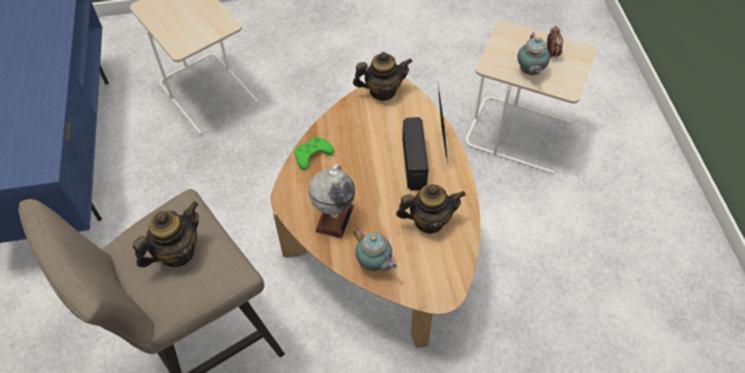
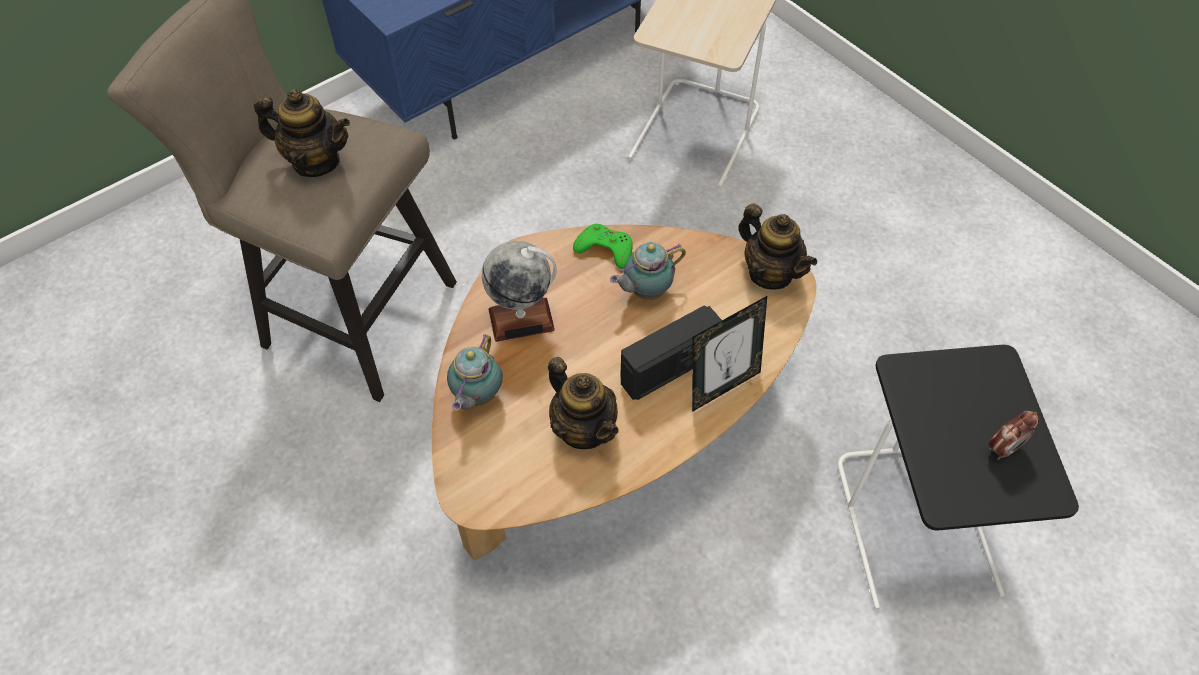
camera: 60 degrees right, 0 degrees up
beige side table [465,21,597,174] -> black side table [837,345,1079,610]
teapot [517,32,550,75] -> teapot moved to [610,242,686,300]

